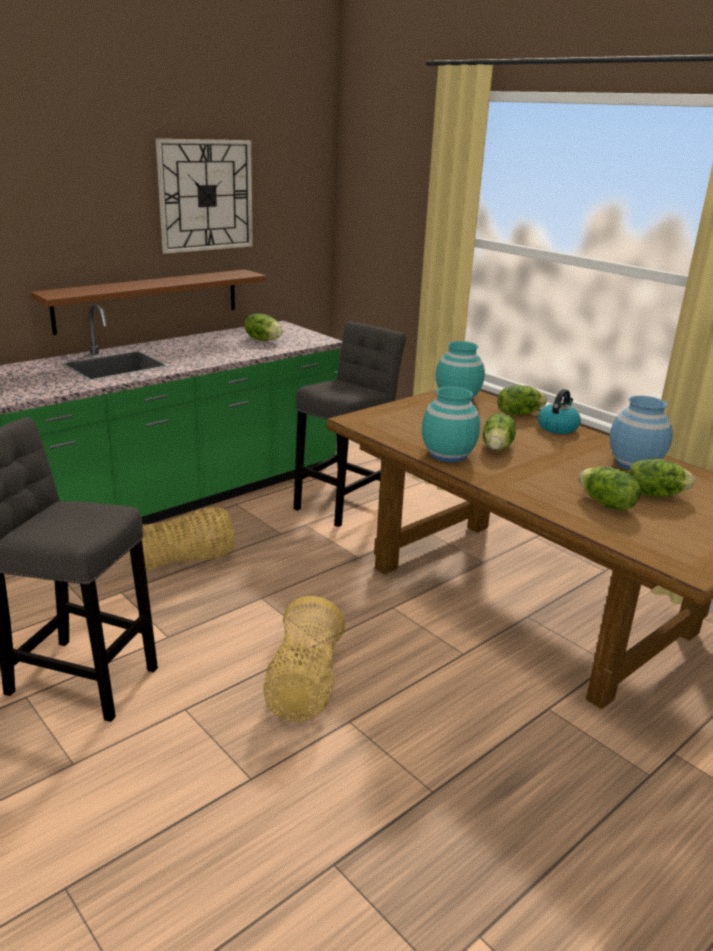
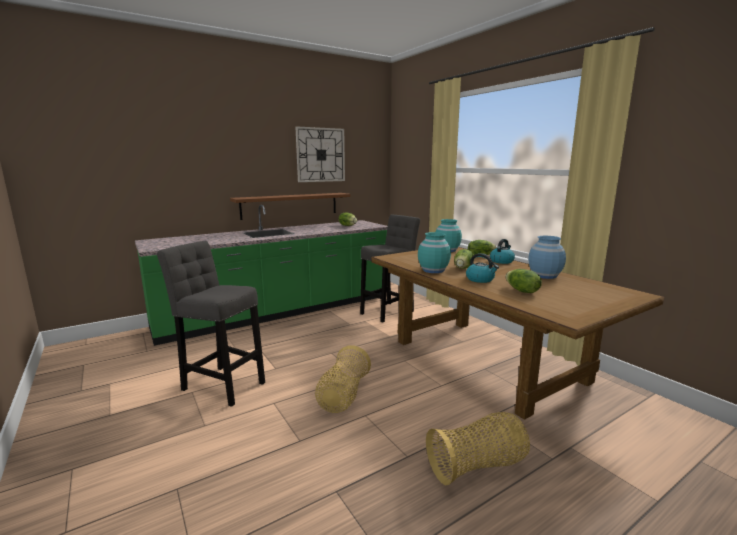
camera: 10 degrees right, 10 degrees down
basket [129,507,235,573] -> basket moved to [426,412,530,485]
lettuce [628,459,695,497] -> none
none -> kettle [466,253,499,283]

